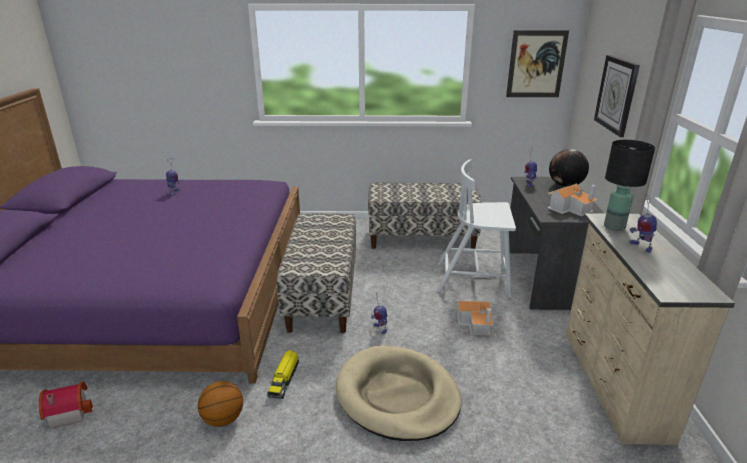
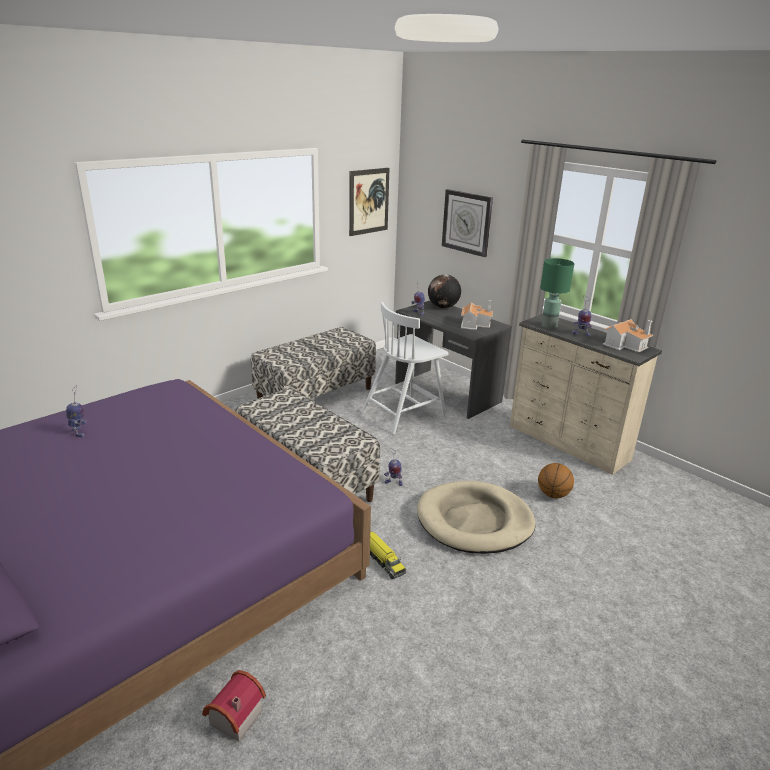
camera: 45 degrees left, 0 degrees up
basketball [198,381,243,427] -> basketball moved to [538,463,574,498]
toy house [457,301,493,335] -> toy house moved to [603,319,653,353]
black table lamp [604,140,655,231] -> green table lamp [540,258,574,329]

